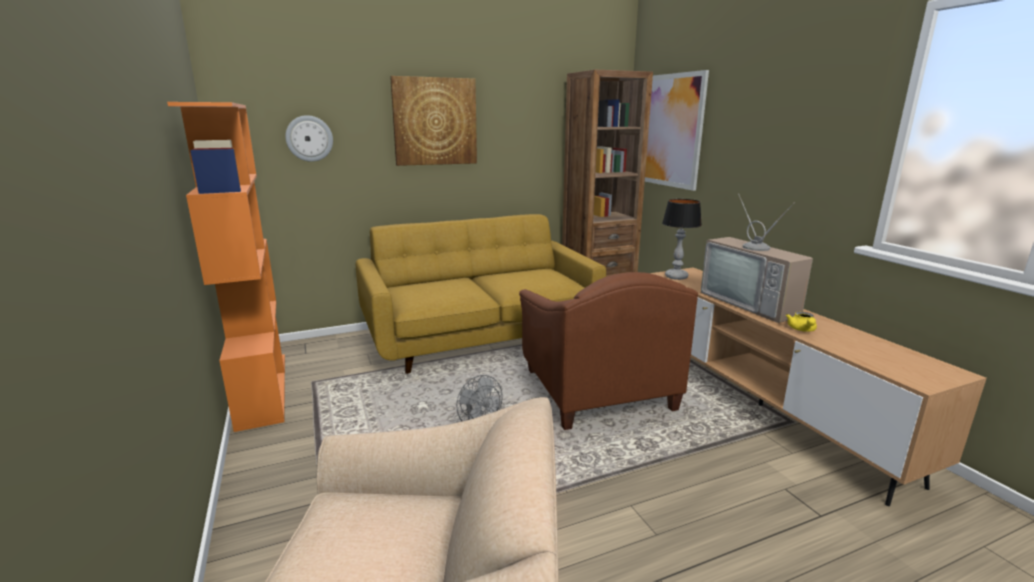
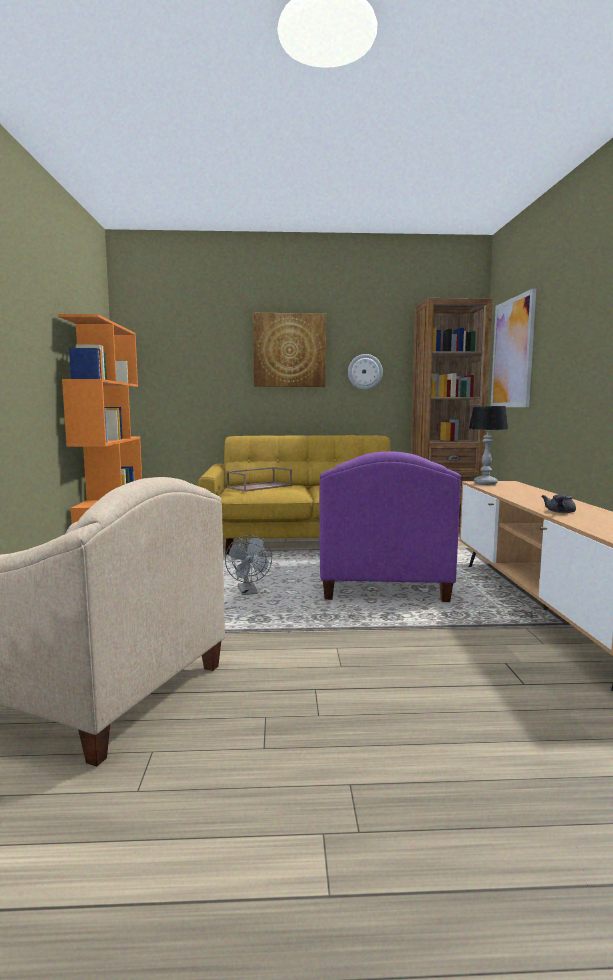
camera: 20 degrees right, 10 degrees down
wall clock [285,115,333,162] -> wall clock moved to [348,354,383,390]
brown armchair [519,272,698,430] -> purple armchair [319,451,461,602]
television [701,194,813,323] -> none
yellow teapot [786,312,817,332] -> grey teapot [541,494,576,513]
none -> brown tray [227,467,292,492]

